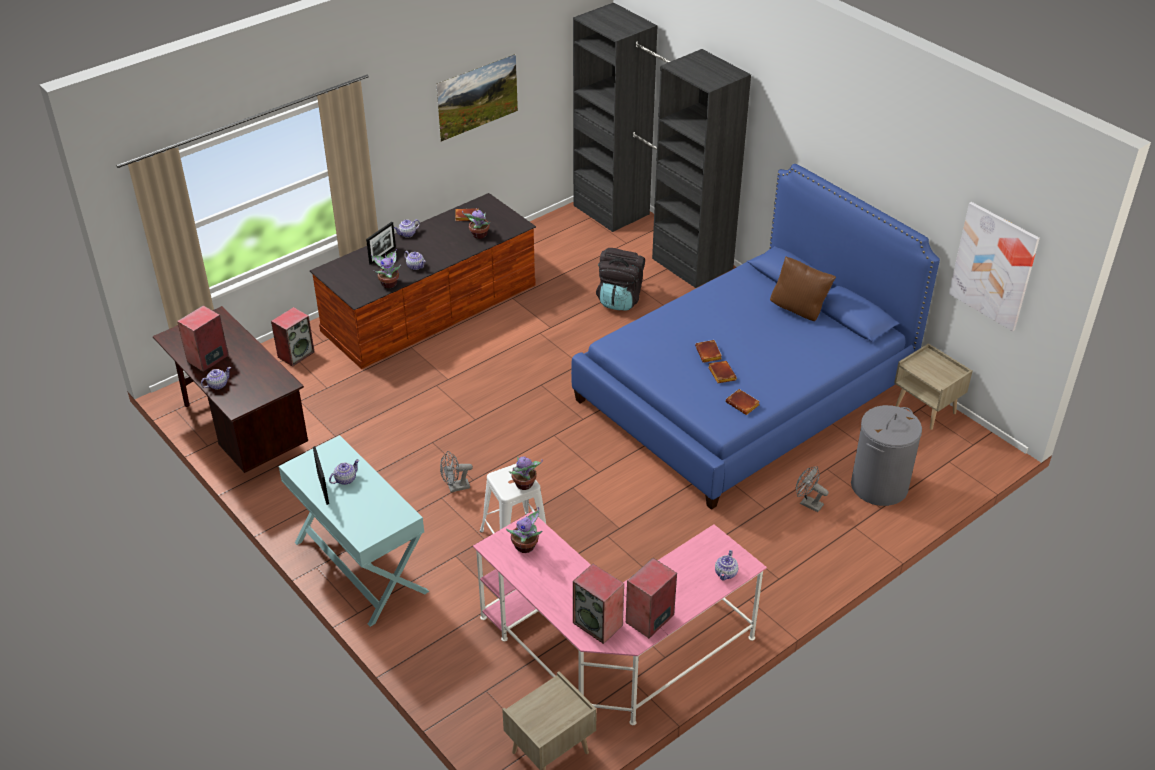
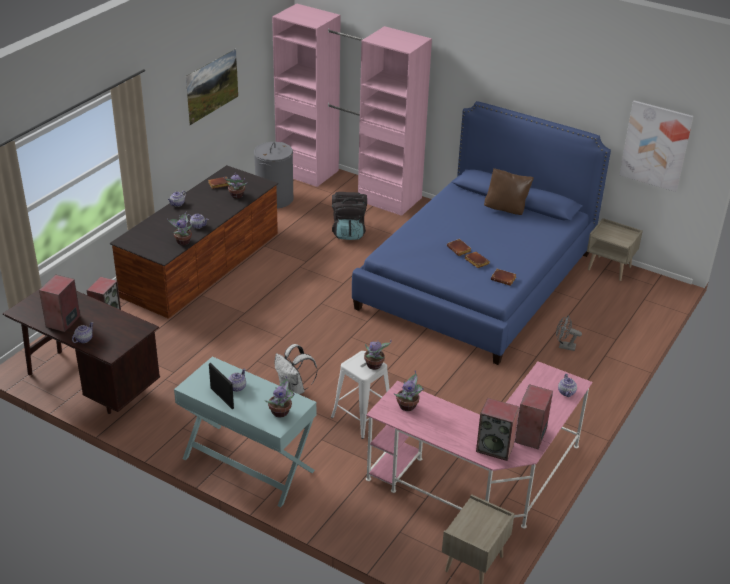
camera: 20 degrees left, 5 degrees down
picture frame [366,222,396,265] -> none
grey fan [440,451,473,492] -> white backpack [275,344,318,394]
black wardrobe [573,3,751,288] -> pink wardrobe [272,4,432,216]
grey laundry basket [851,405,922,506] -> grey laundry basket moved to [254,142,293,209]
none -> potted plant [265,376,294,417]

